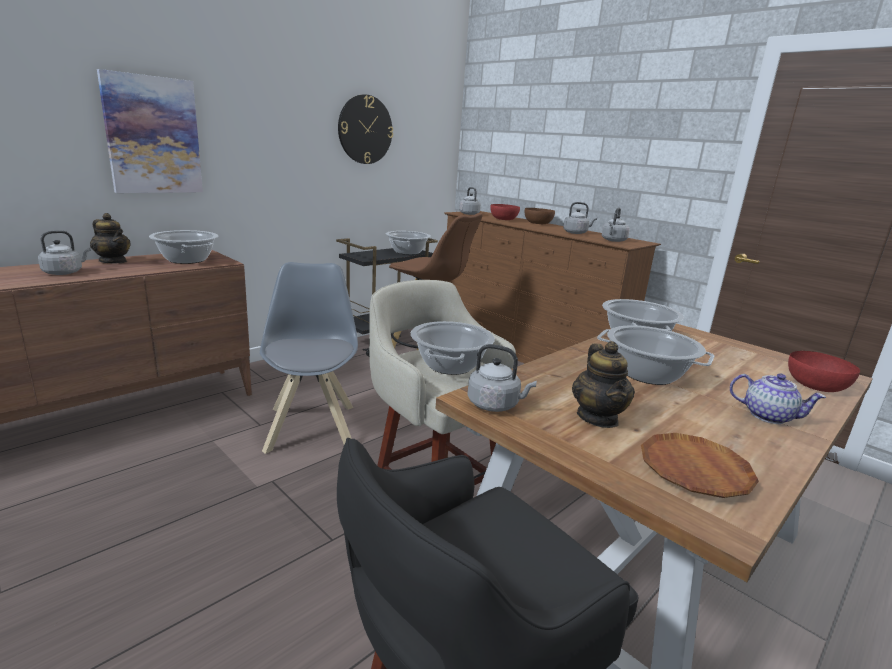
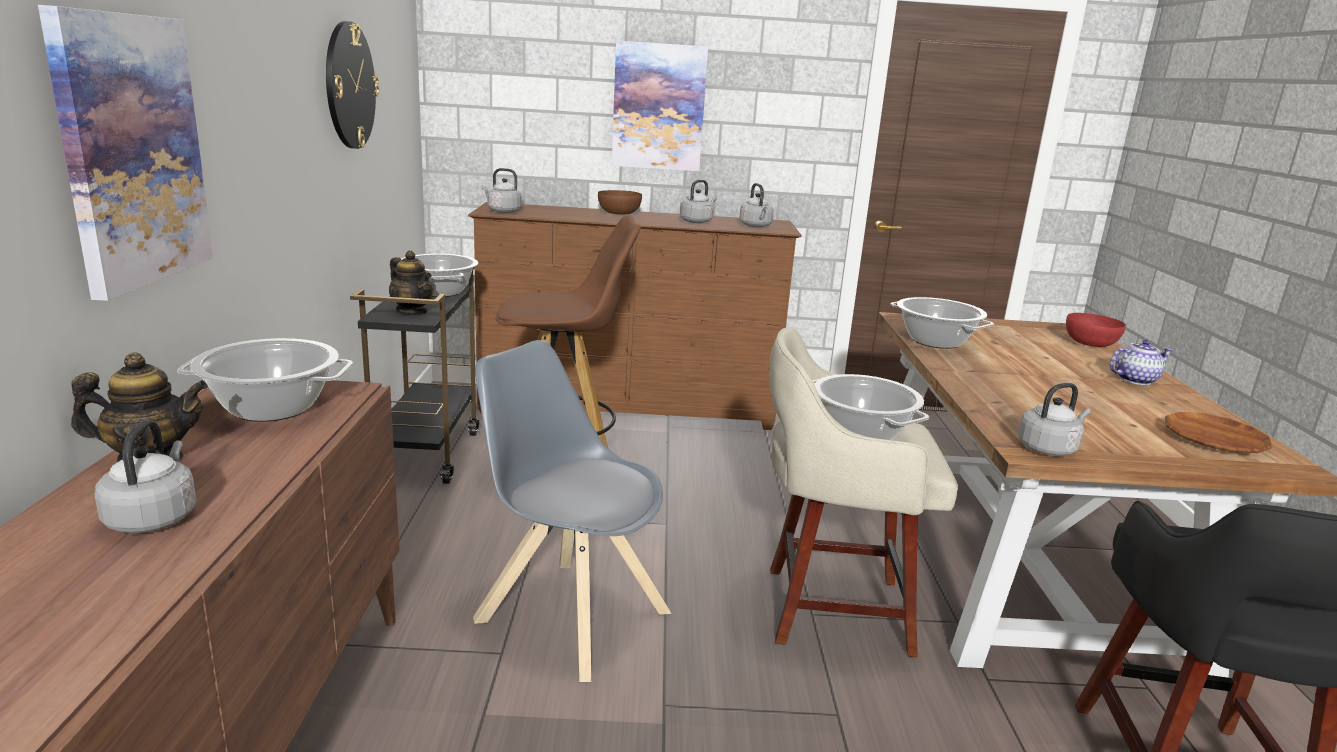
camera: 45 degrees left, 0 degrees up
red bowl [490,204,520,220] -> none
teapot [572,341,635,428] -> teapot moved to [389,251,434,315]
cooking pot [597,325,714,385] -> none
none -> picture [612,41,708,171]

